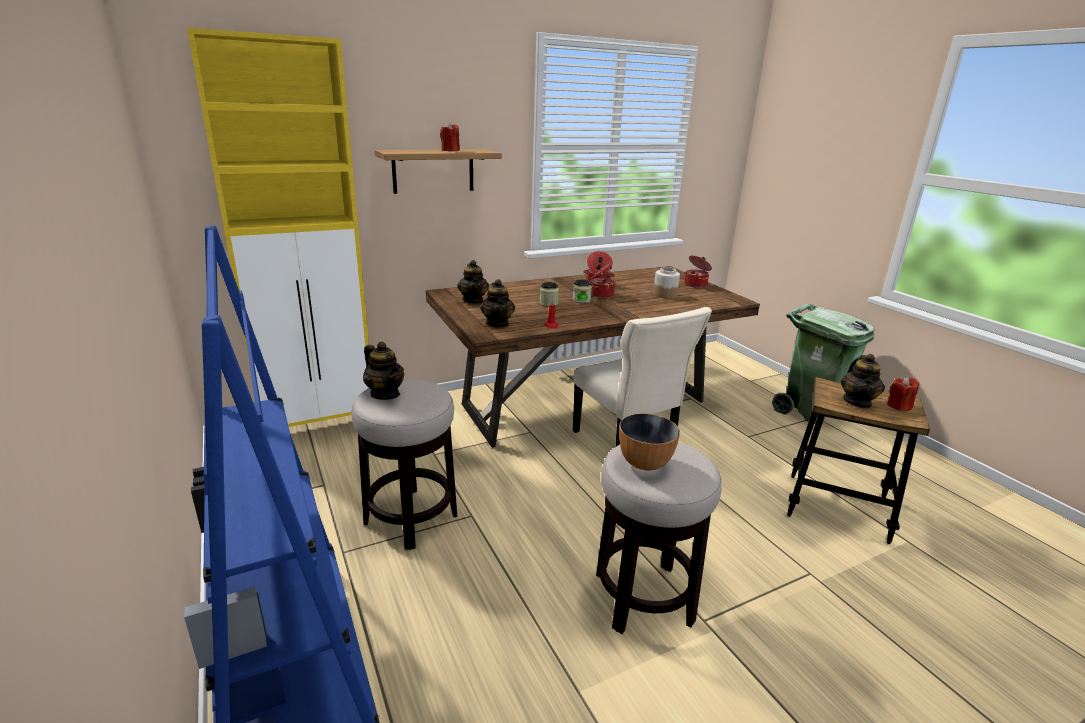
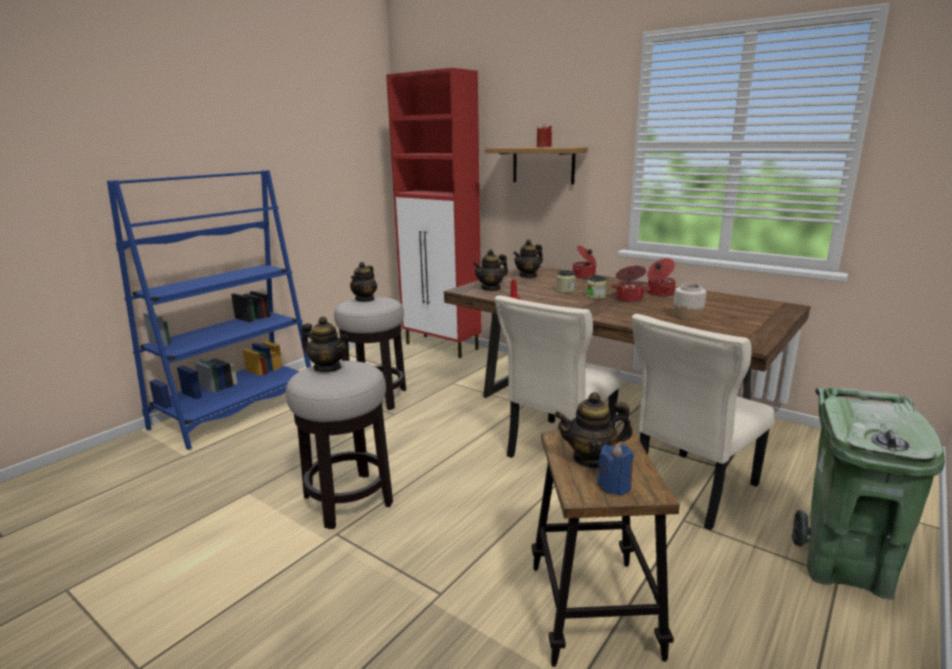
camera: 65 degrees right, 5 degrees down
yellow cabinet [187,28,369,427] -> red cabinet [386,68,482,358]
bowl [619,413,680,471] -> teapot [301,317,348,372]
cooking pot [684,255,712,288] -> cooking pot moved to [572,245,597,279]
red candle [887,377,919,411] -> blue candle [597,444,634,495]
none -> beige chair [632,314,774,530]

